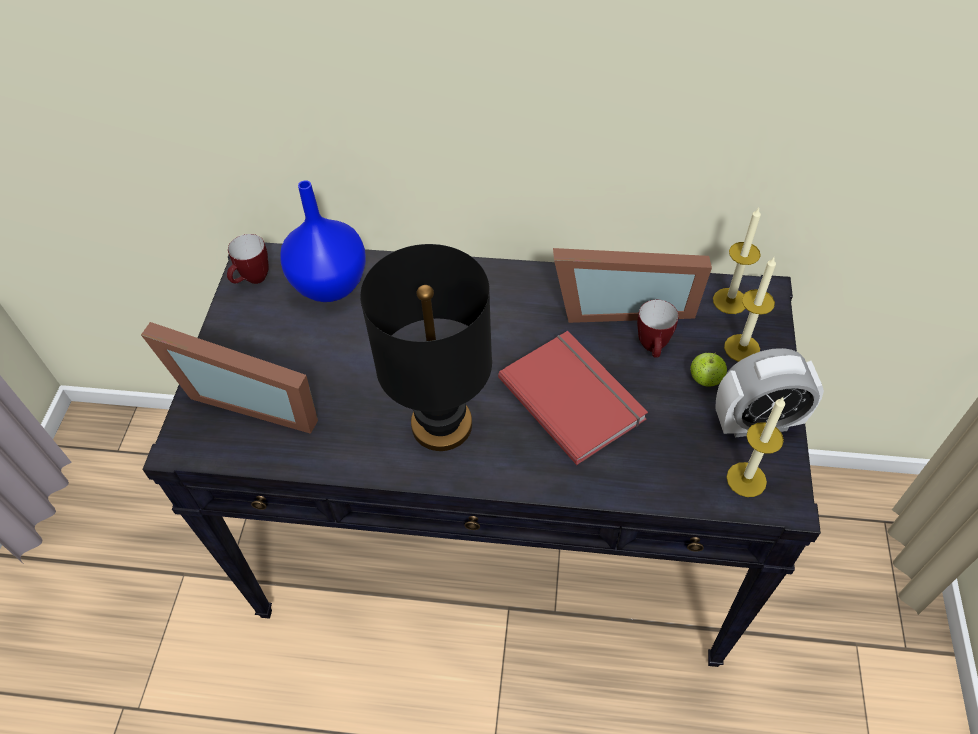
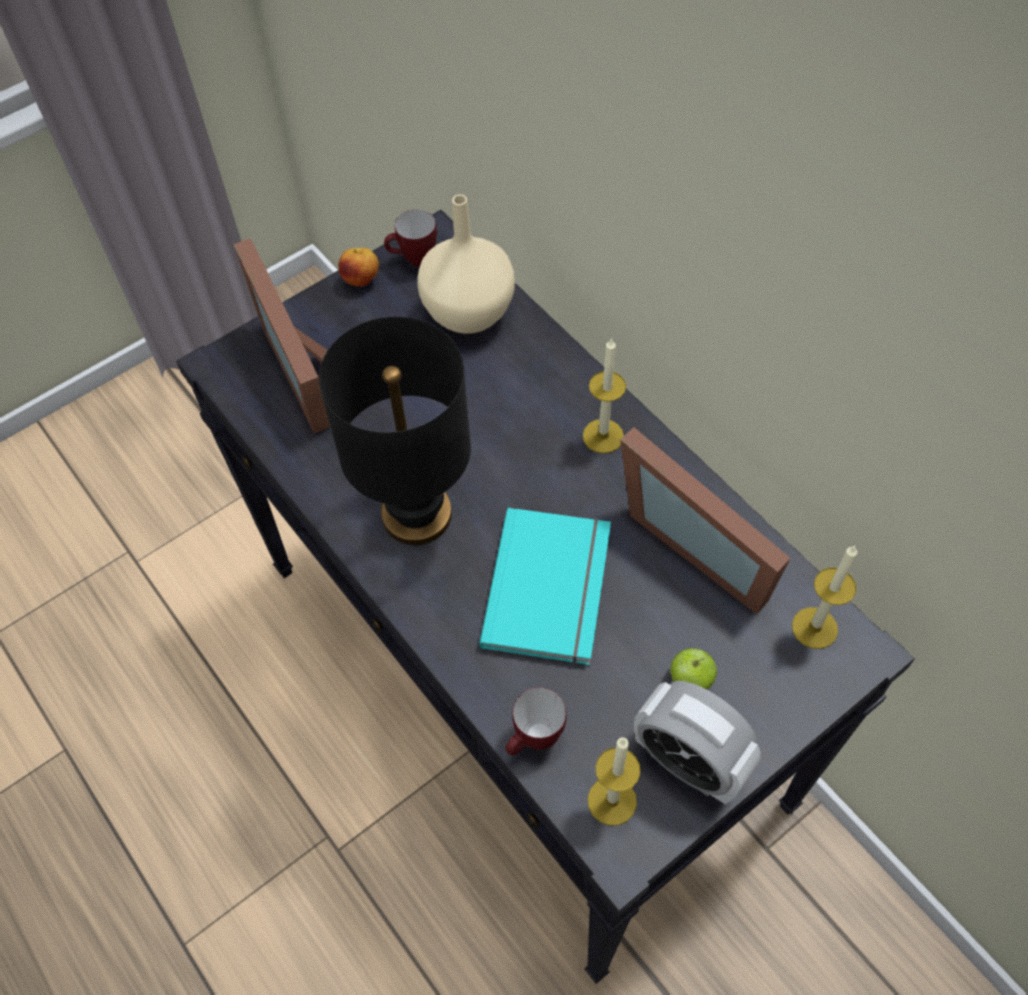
camera: 45 degrees right, 5 degrees up
blue vase [280,180,366,302] -> beige vase [418,194,515,334]
red book [498,331,648,465] -> turquoise book [479,508,611,665]
mug [637,300,679,358] -> mug moved to [505,687,566,756]
candle [724,257,776,362] -> candle moved to [583,338,626,453]
none -> apple [338,248,379,287]

